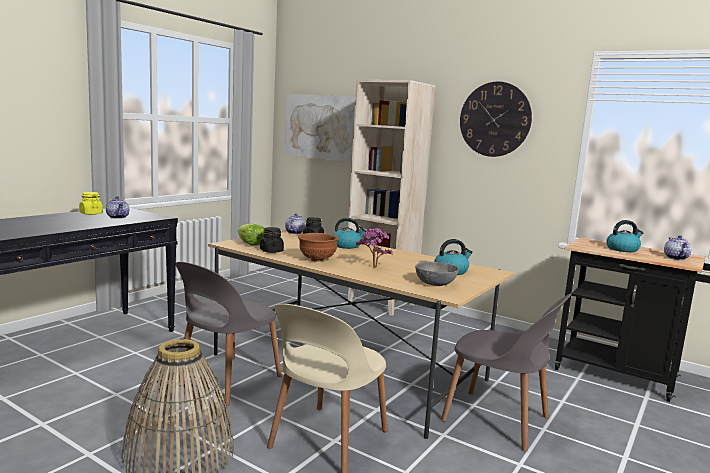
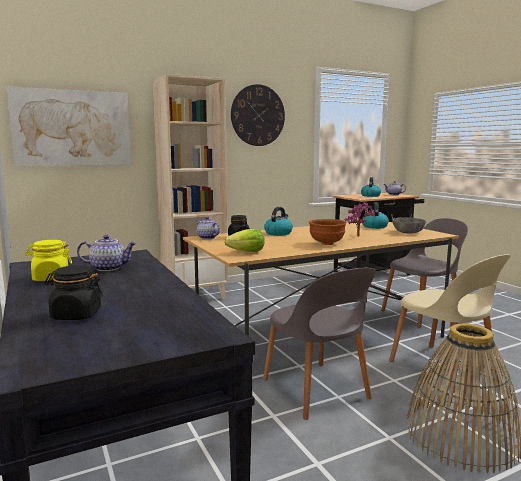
camera: 60 degrees left, 0 degrees up
black jar [260,227,284,253] -> black jar moved to [45,265,103,320]

